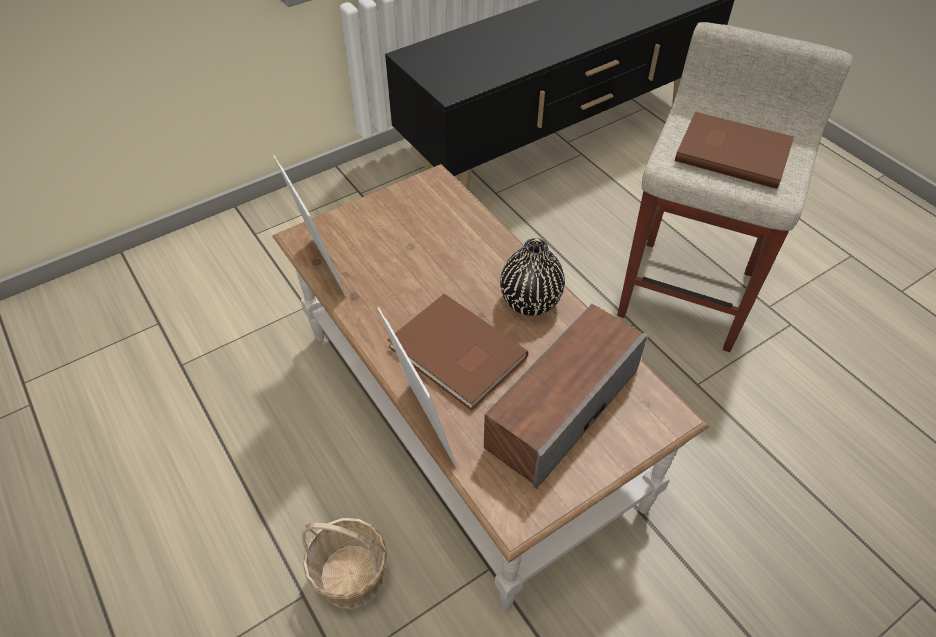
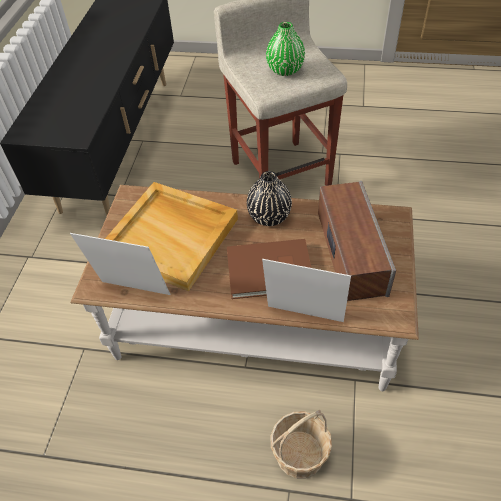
camera: 45 degrees left, 0 degrees up
brown book [675,112,794,189] -> green vase [266,22,305,76]
none -> beige tray [105,182,238,291]

